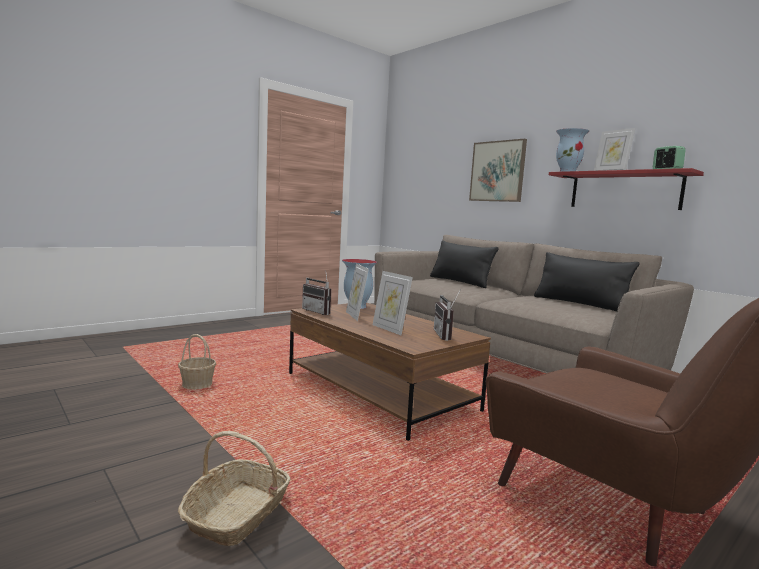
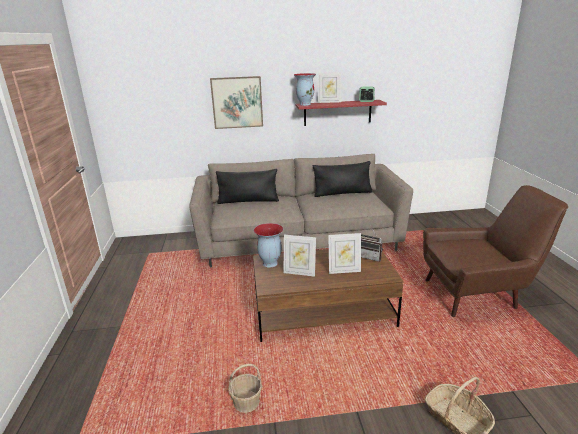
camera: 55 degrees left, 15 degrees up
radio [302,270,331,315] -> none

